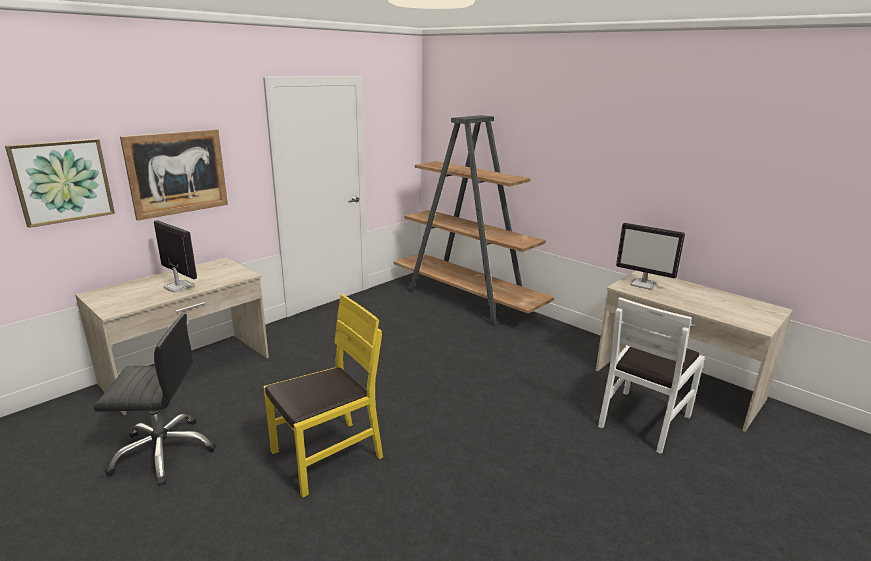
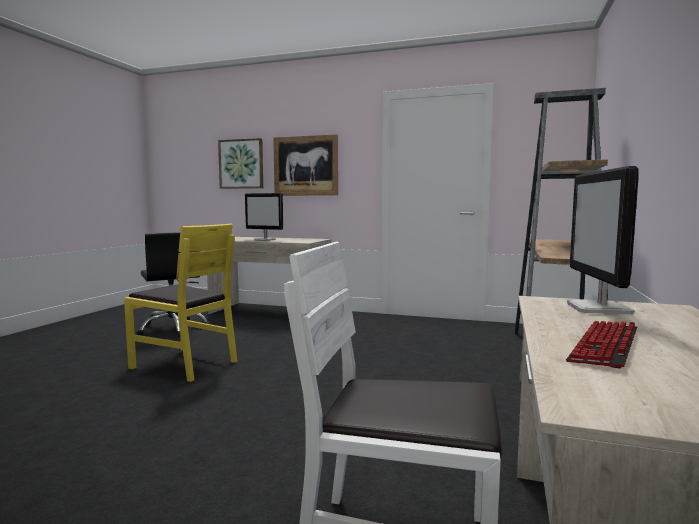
camera: 65 degrees right, 15 degrees down
monitor [154,220,197,293] -> monitor turned 105 degrees clockwise [245,193,283,241]
none -> keyboard [566,321,637,369]

